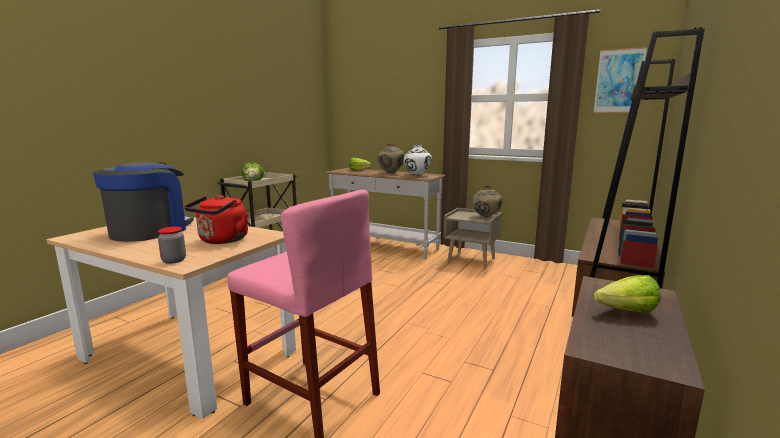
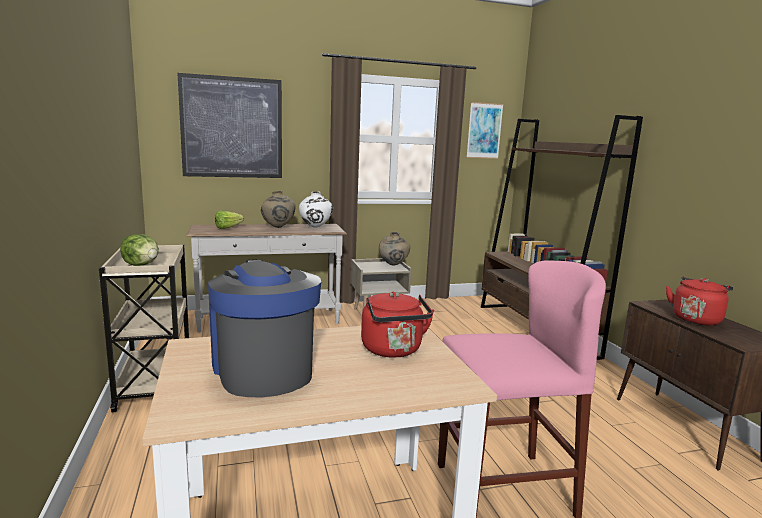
camera: 45 degrees left, 0 degrees up
jar [158,227,186,264] -> none
lettuce [594,275,661,313] -> red kettle [666,277,733,326]
none -> picture [177,73,282,178]

